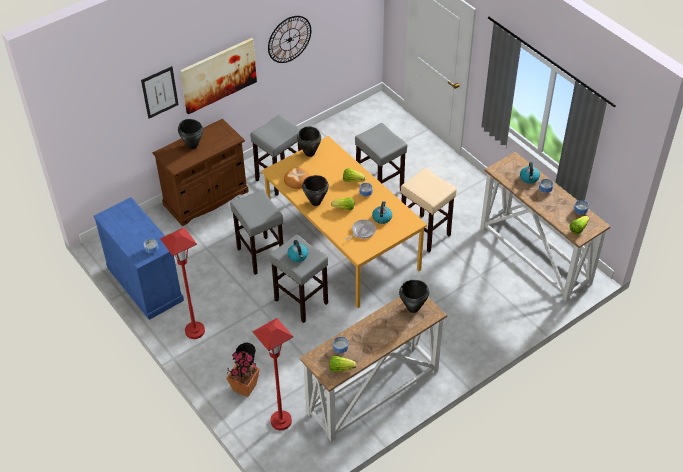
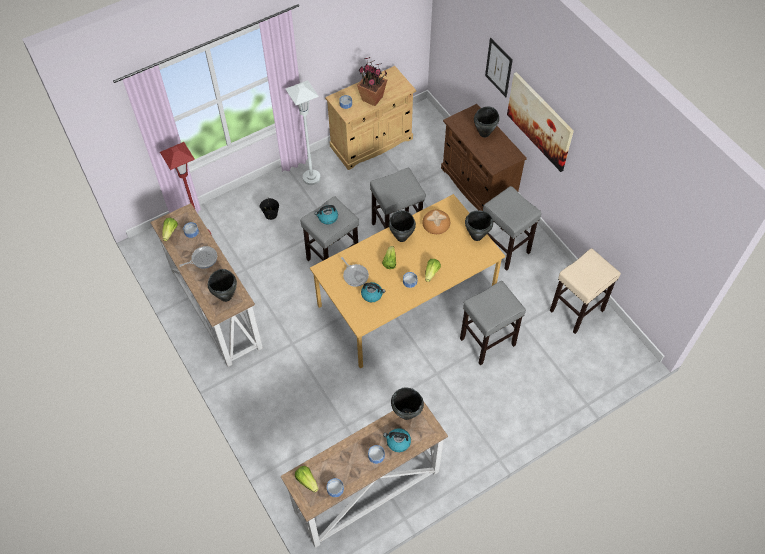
camera: 95 degrees right, 10 degrees up
blue cabinet [94,197,184,320] -> beige cabinet [325,66,416,170]
red floor lamp [160,227,205,339] -> white floor lamp [285,80,321,185]
potted plant [226,351,260,397] -> potted plant moved to [357,57,387,106]
wall clock [268,16,311,63] -> none
beige stool [401,168,457,252] -> beige stool moved to [550,248,621,334]
none -> frying pan [179,246,217,269]
none -> black cooking pot [391,387,424,420]

